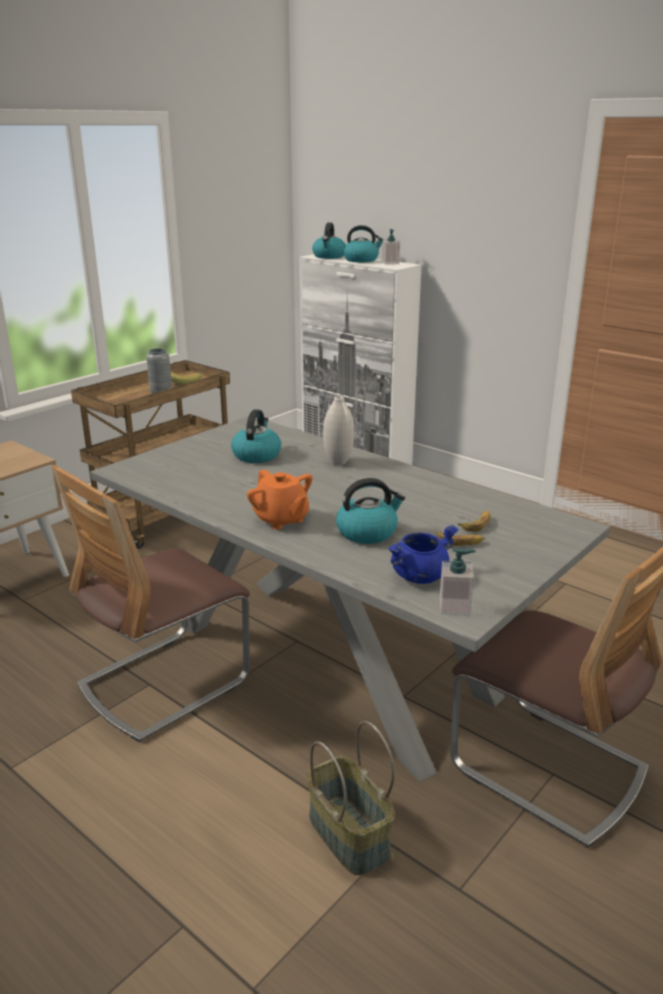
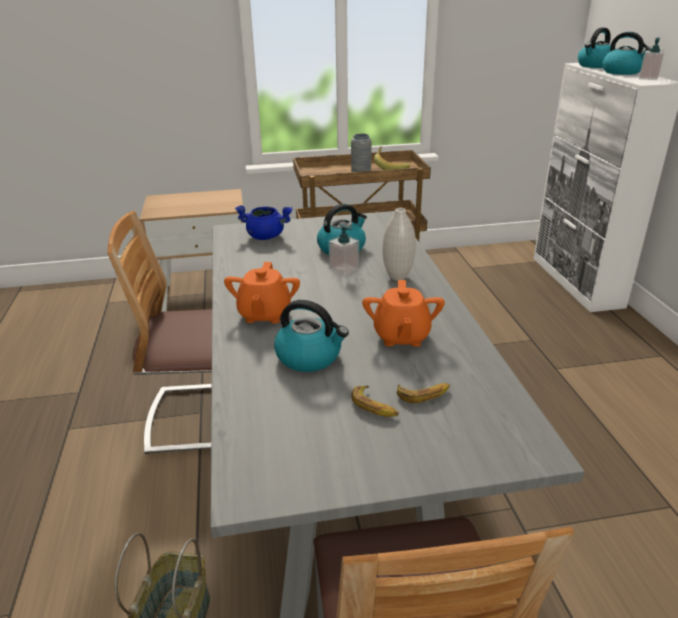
camera: 40 degrees right, 5 degrees up
blue cooking pot [388,525,458,584] -> blue cooking pot moved to [235,205,292,240]
soap dispenser [440,548,476,616] -> soap dispenser moved to [329,224,359,276]
none -> orange teapot [362,280,445,347]

